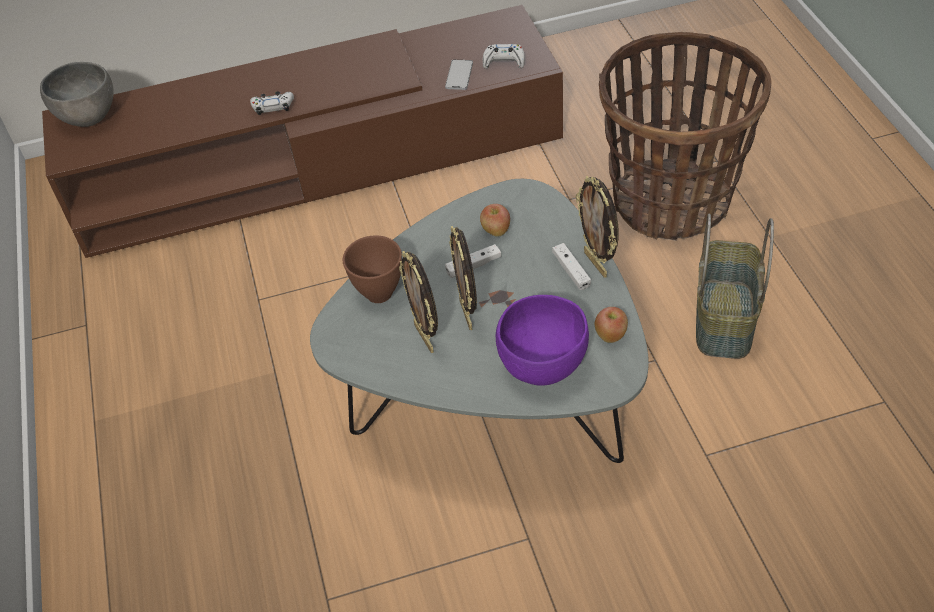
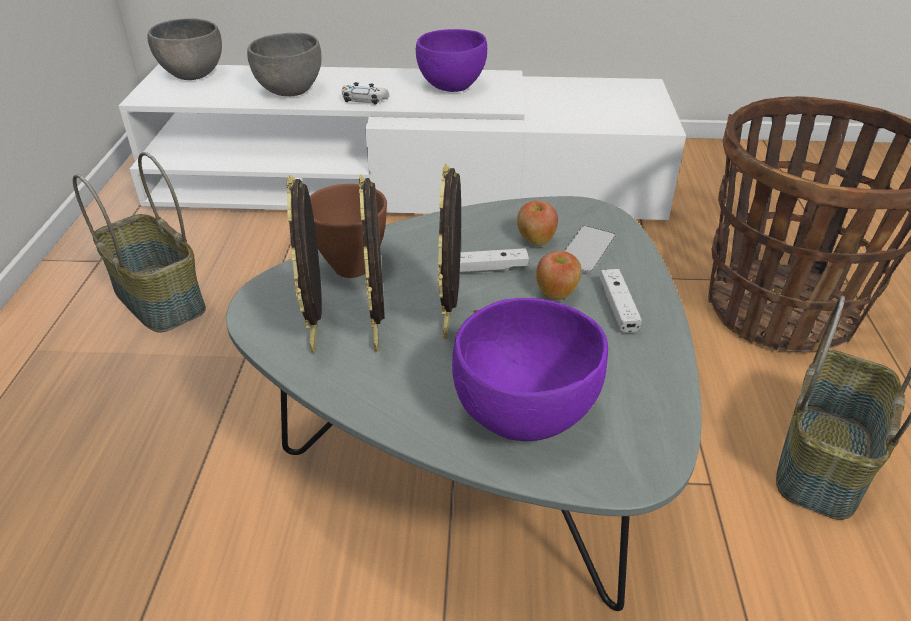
camera: 15 degrees right, 10 degrees down
brown tv stand [42,5,563,258] -> white tv stand [118,64,686,220]
phone [445,60,473,90] -> phone moved to [564,226,616,275]
white game controller [483,44,525,69] -> none
picture frame [576,176,619,278] -> picture frame moved to [287,175,322,353]
apple [595,307,628,343] -> apple moved to [536,251,582,300]
none -> basket [73,152,206,333]
none -> grey bowl [247,33,321,96]
none -> purple bowl [416,29,487,92]

